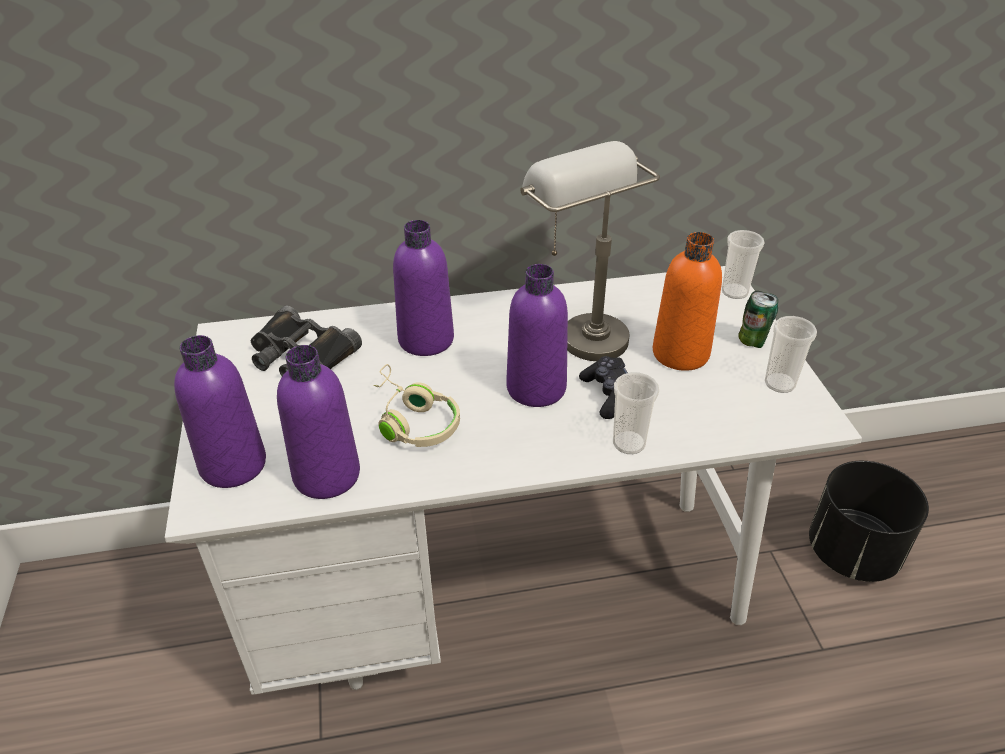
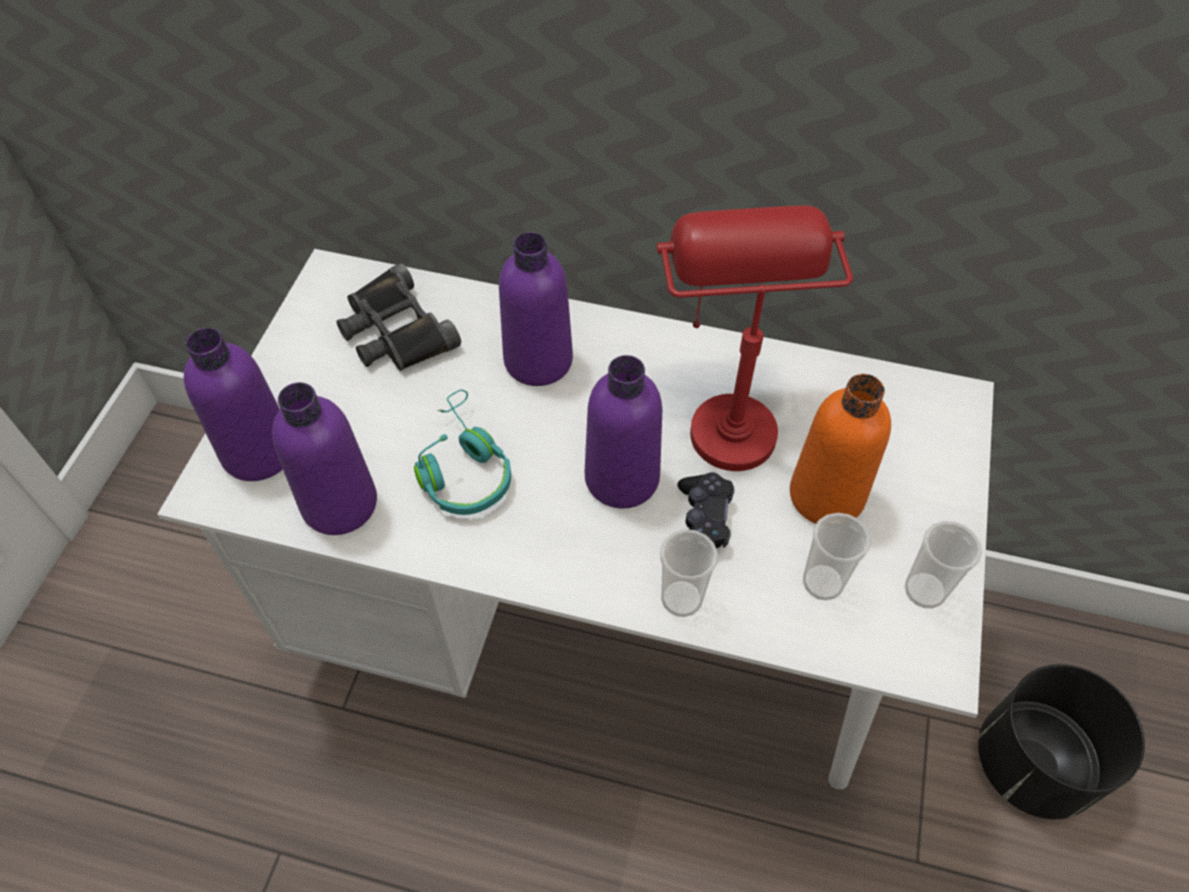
camera: 25 degrees right, 15 degrees up
beige headphones [374,364,460,447] -> turquoise headphones [414,389,511,515]
grey table lamp [520,141,660,361] -> red table lamp [657,205,853,471]
cup [722,230,764,299] -> cup moved to [803,513,871,600]
can [738,291,778,348] -> none

